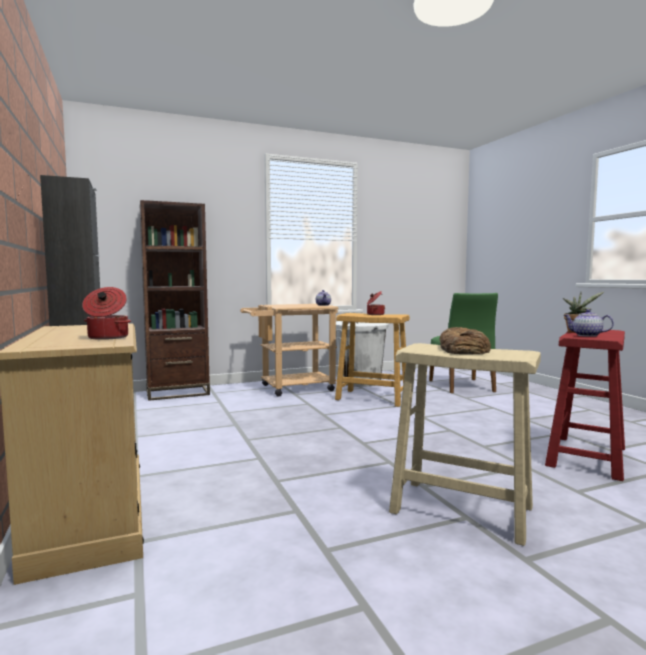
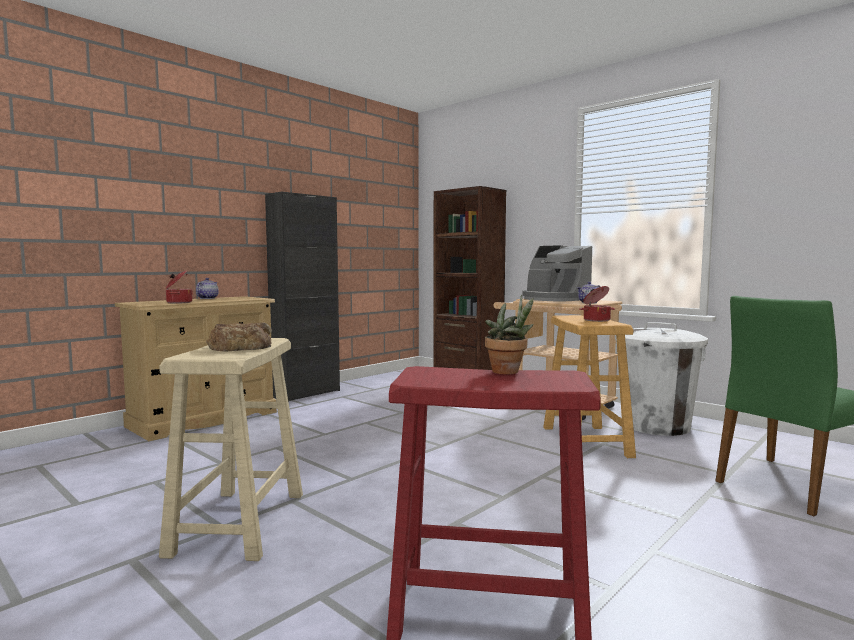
camera: 65 degrees right, 0 degrees up
teapot [563,309,614,337] -> teapot moved to [196,278,219,299]
none -> coffee machine [523,245,592,301]

